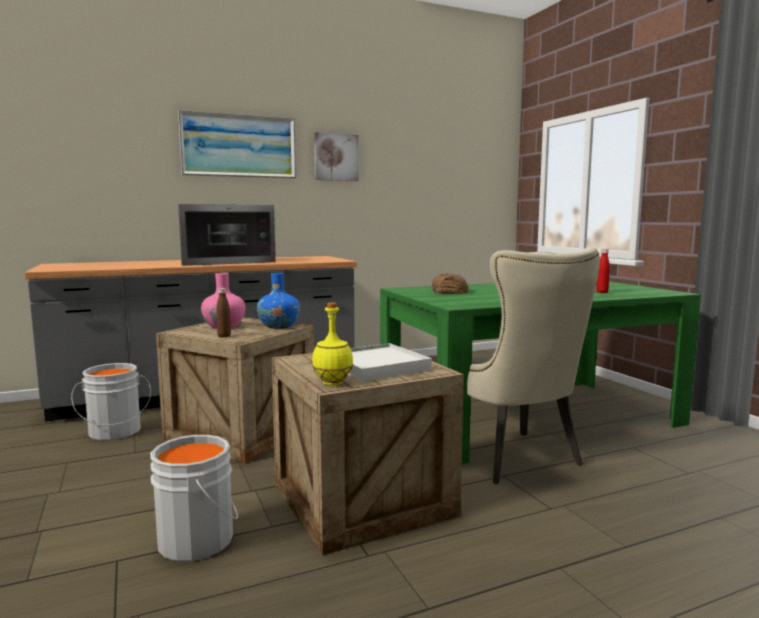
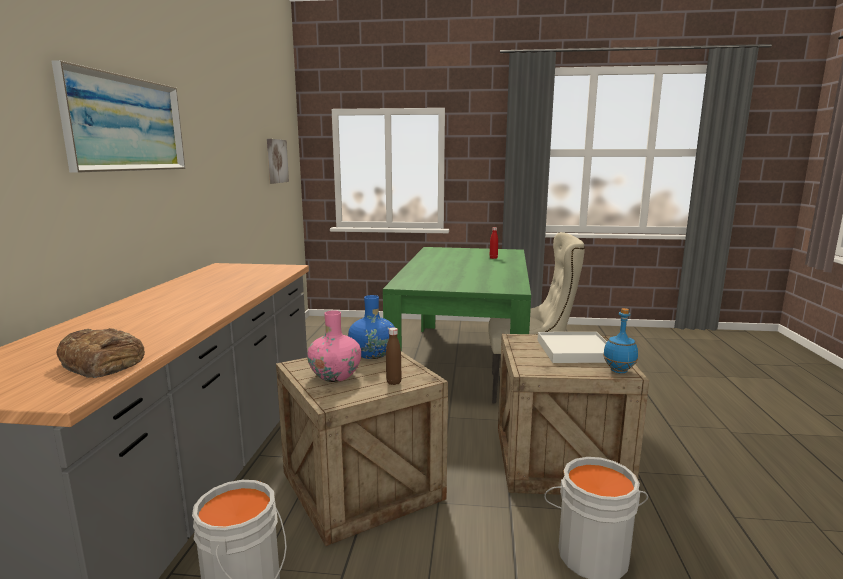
camera: 60 degrees left, 5 degrees up
microwave [178,204,276,266] -> none
yellow bottle [312,303,353,386] -> blue bottle [603,308,638,374]
picture [314,132,359,181] -> picture moved to [267,139,289,184]
bread [432,273,468,294] -> bread moved to [57,328,145,378]

